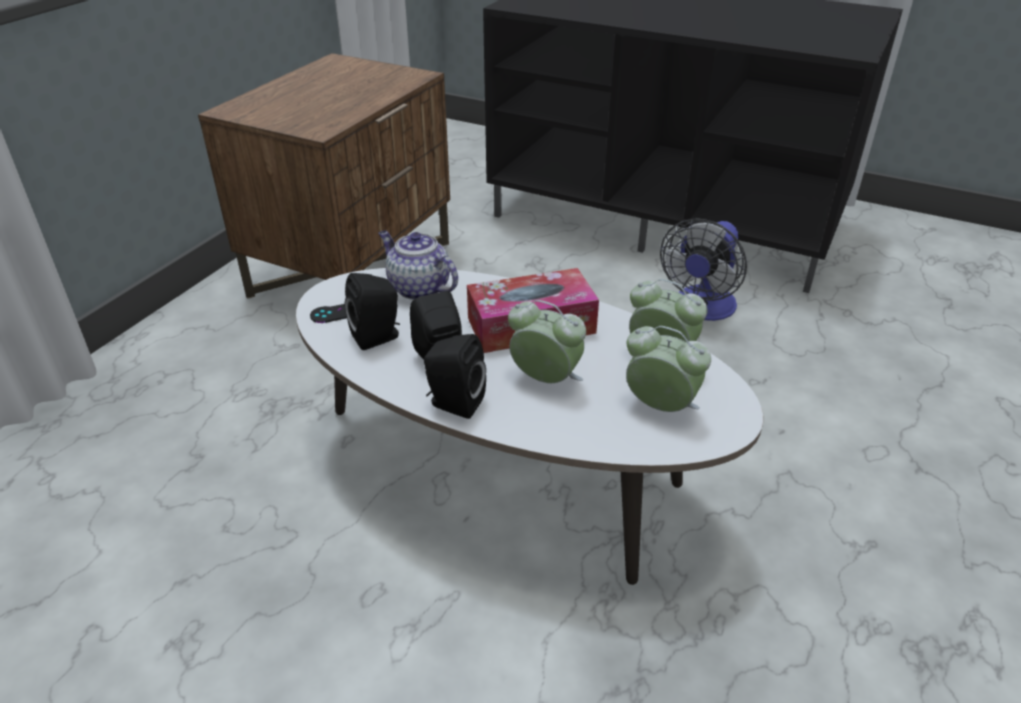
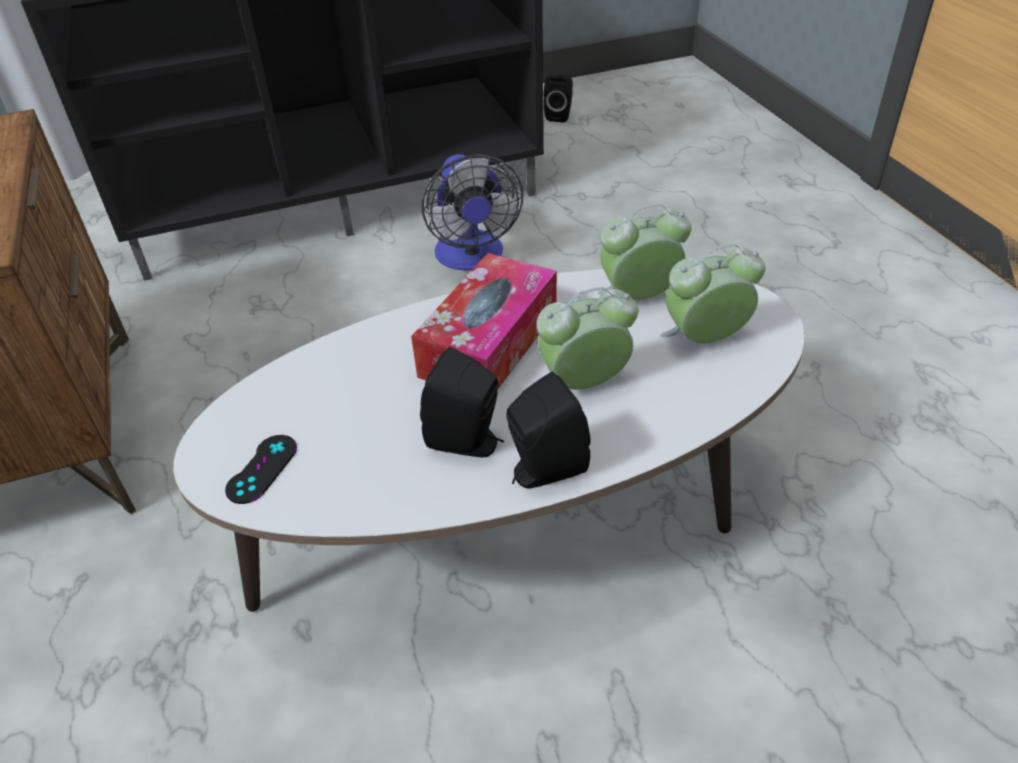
camera: 45 degrees left, 5 degrees up
black speaker [345,273,400,350] -> black speaker moved to [544,74,573,122]
teapot [378,231,458,300] -> none

